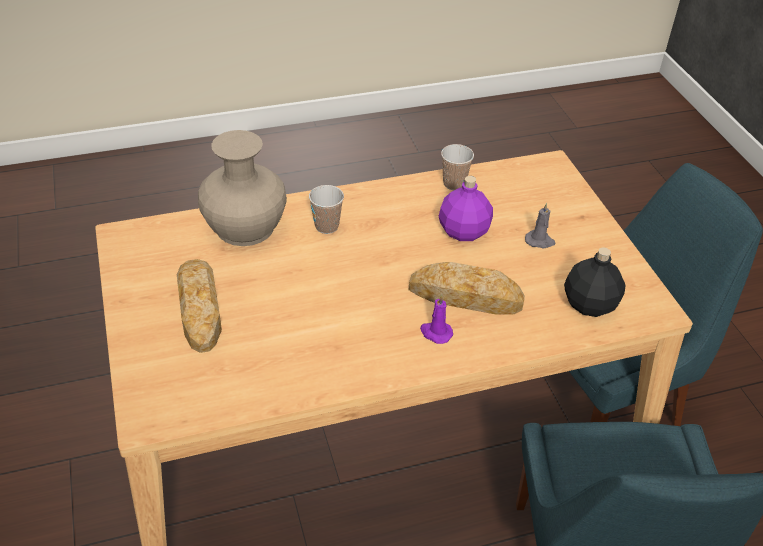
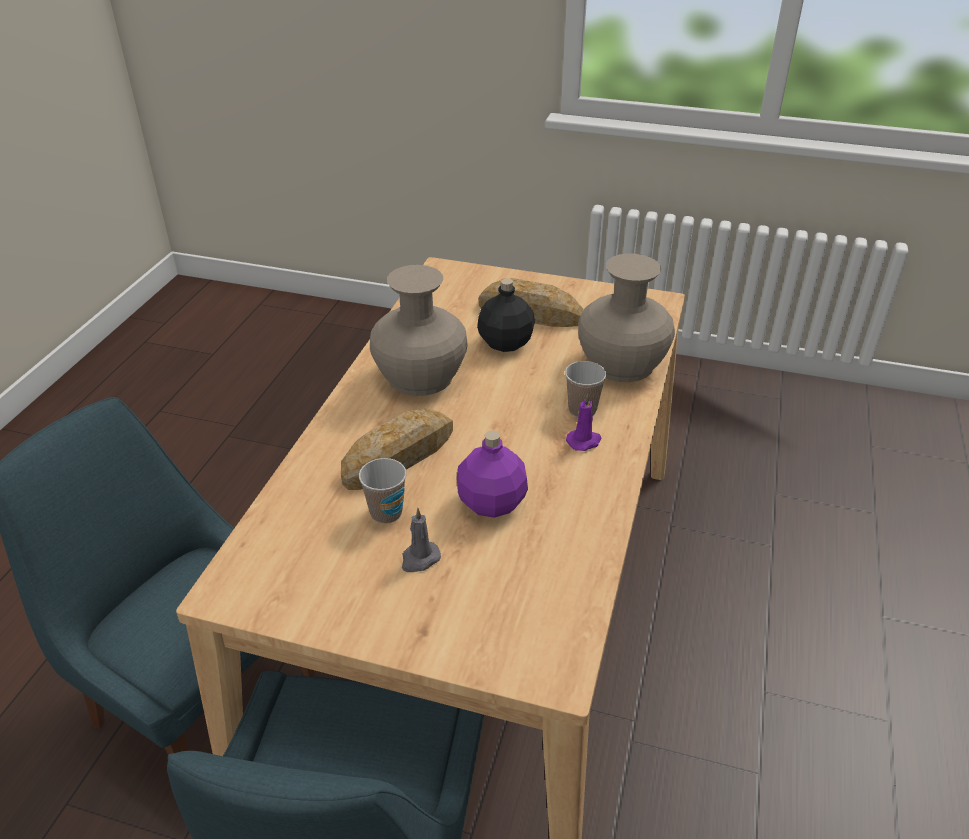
camera: 125 degrees right, 5 degrees down
purple candle [420,294,453,344] -> purple candle moved to [566,394,602,451]
cup [441,144,474,190] -> cup moved to [359,458,407,524]
black bottle [564,247,626,317] -> black bottle moved to [477,278,535,352]
none -> beige vase [370,265,468,396]

